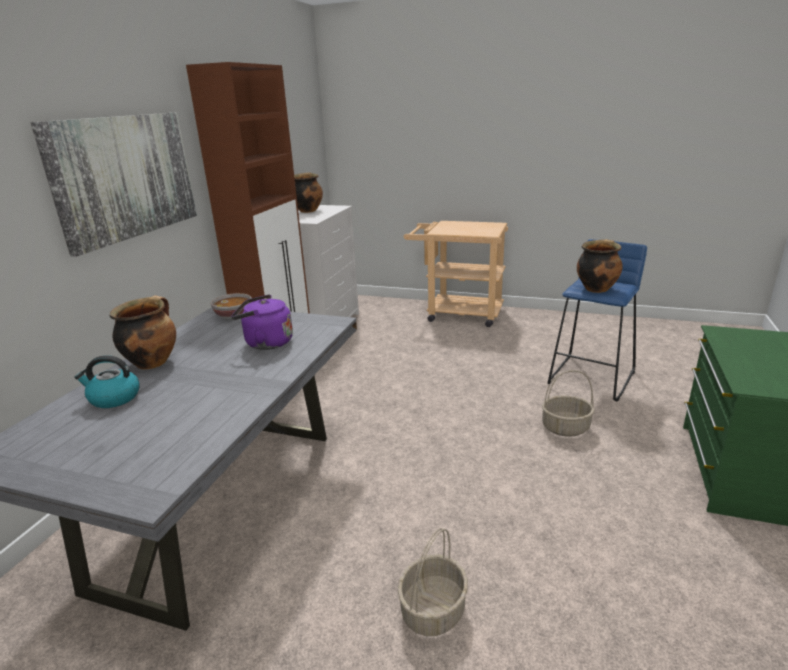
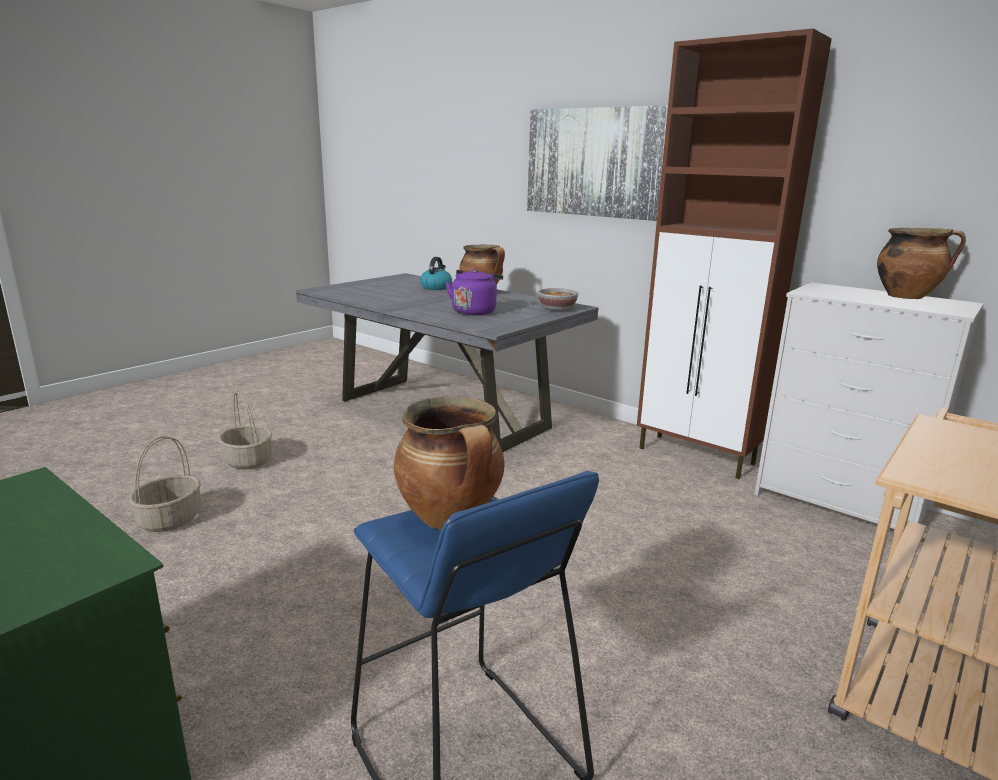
camera: 110 degrees right, 5 degrees down
basket [542,370,595,437] -> basket moved to [129,436,201,532]

